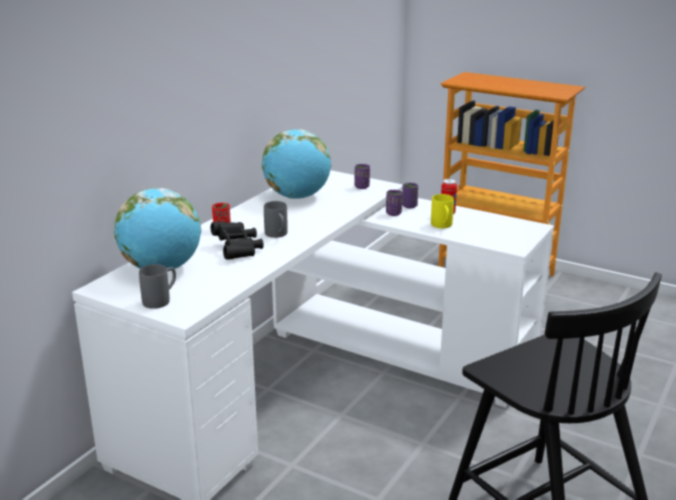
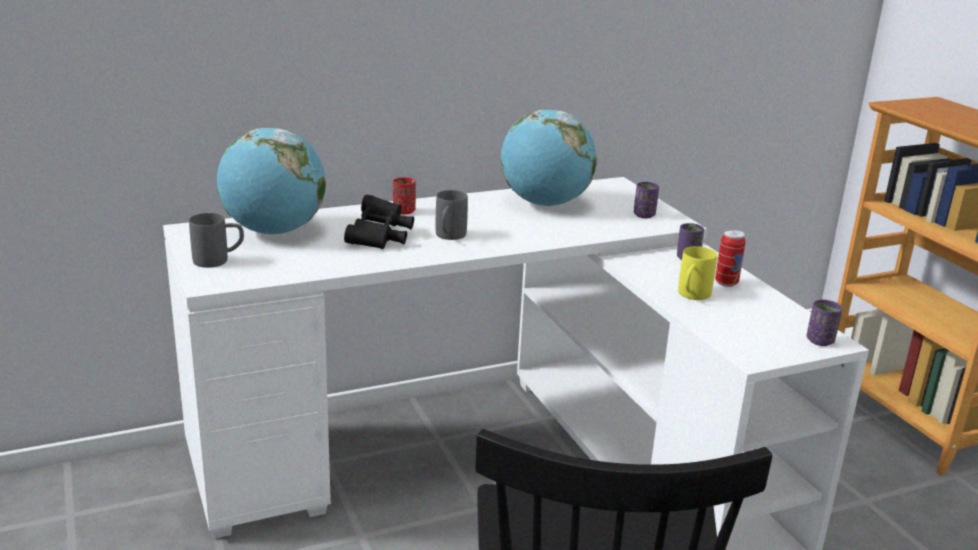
camera: 35 degrees right, 0 degrees up
purple cup [386,190,403,216] -> purple cup moved to [807,299,842,346]

